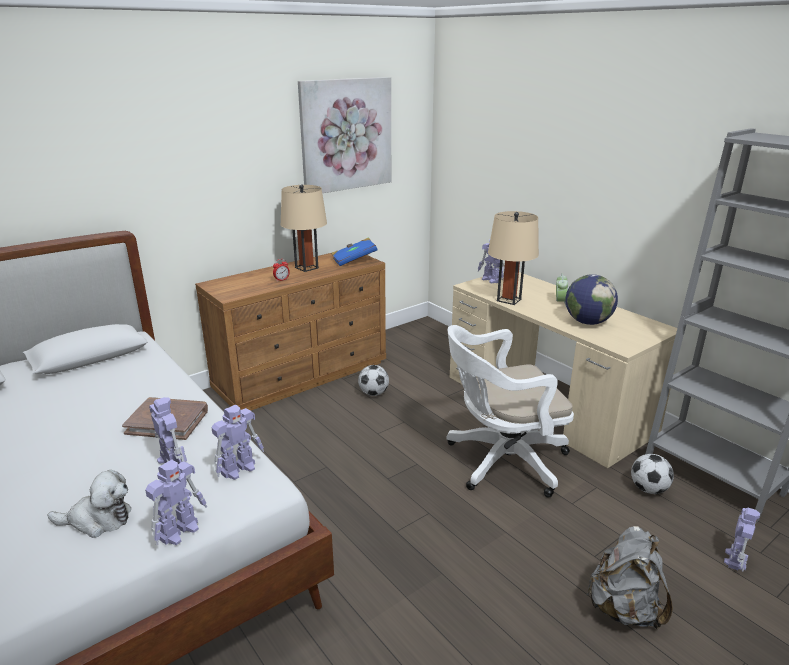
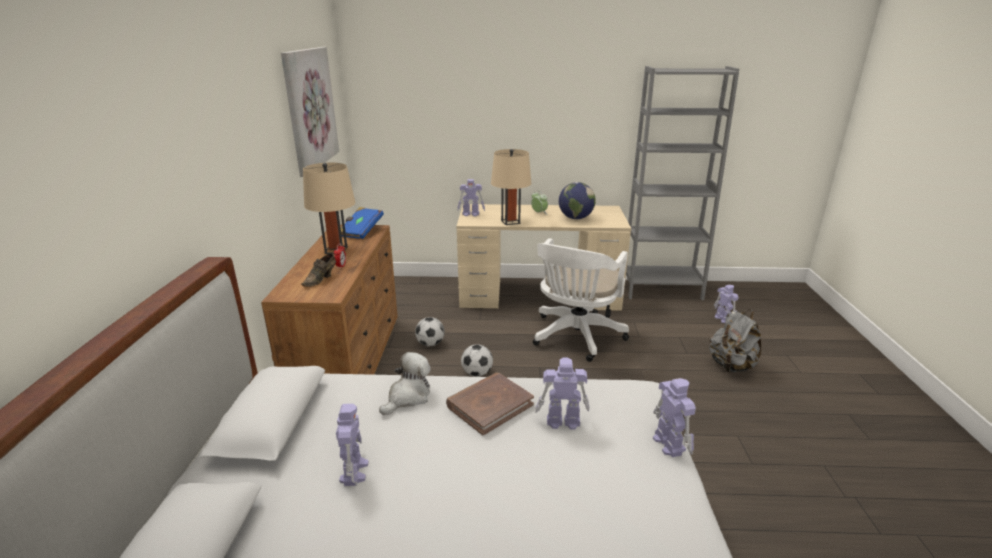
camera: 50 degrees left, 0 degrees up
plush toy [47,470,131,538] -> plush toy moved to [379,352,431,415]
toy robot [211,405,264,480] -> toy robot moved to [336,403,369,486]
football [631,454,674,494] -> football moved to [461,344,493,377]
none -> brown shoe [301,253,336,287]

